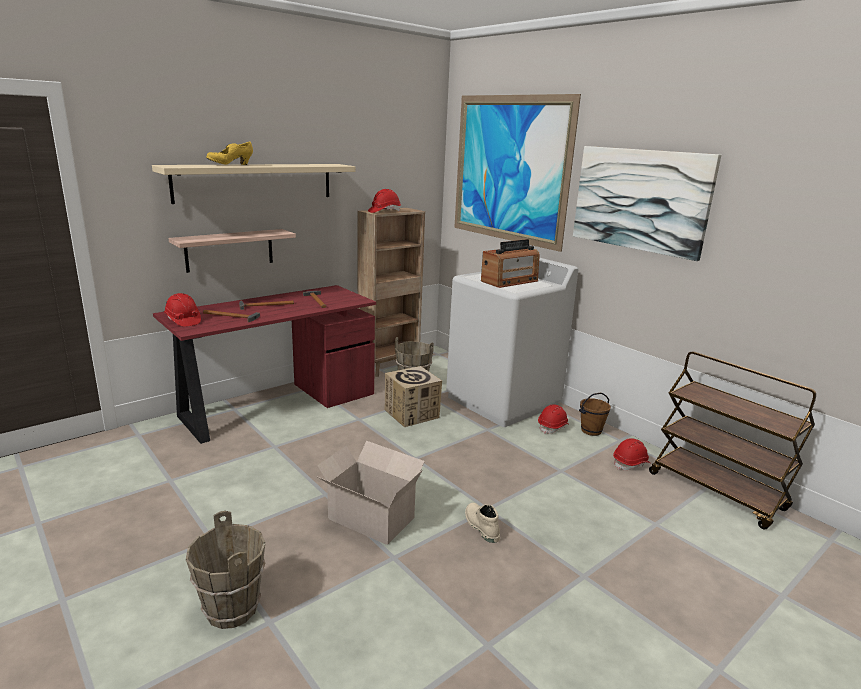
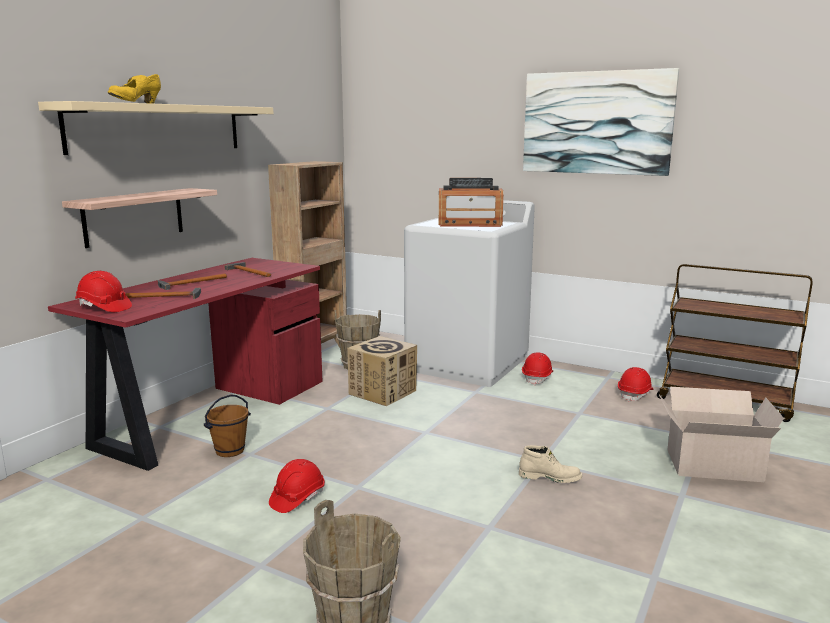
camera: 20 degrees left, 5 degrees down
cardboard box [316,441,425,545] -> cardboard box moved to [659,387,784,482]
red hard hat [368,189,401,213] -> red hard hat moved to [269,459,325,513]
picture [454,94,581,252] -> none
beige boot [465,503,500,543] -> beige boot turned 150 degrees clockwise [519,445,582,483]
radio [481,239,540,288] -> radio turned 60 degrees clockwise [439,178,503,227]
brown bucket [579,392,611,436] -> brown bucket moved to [204,394,251,457]

